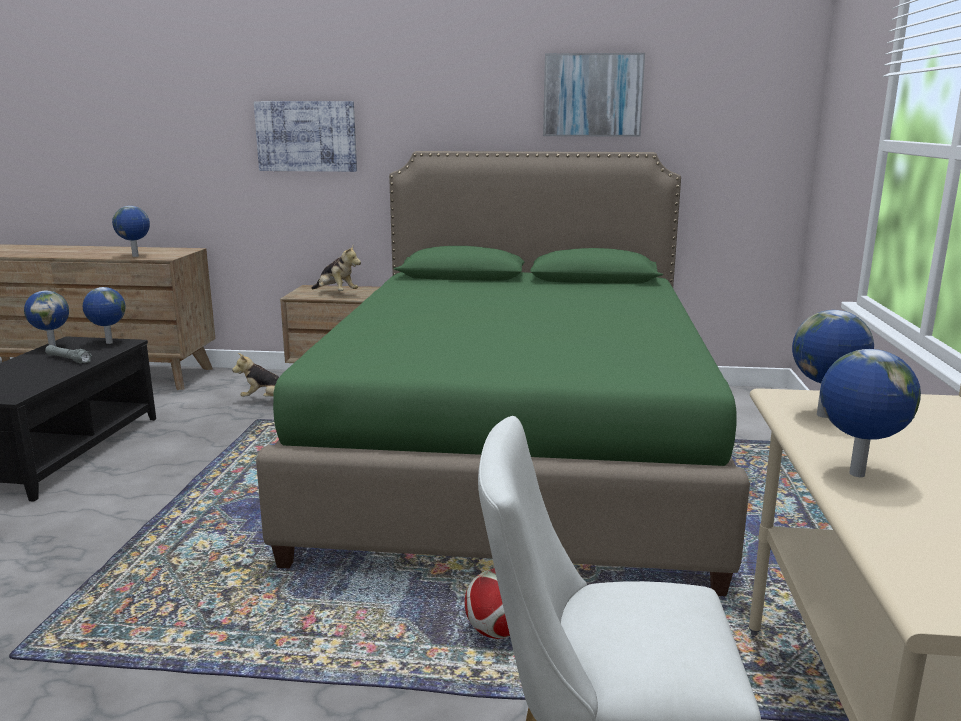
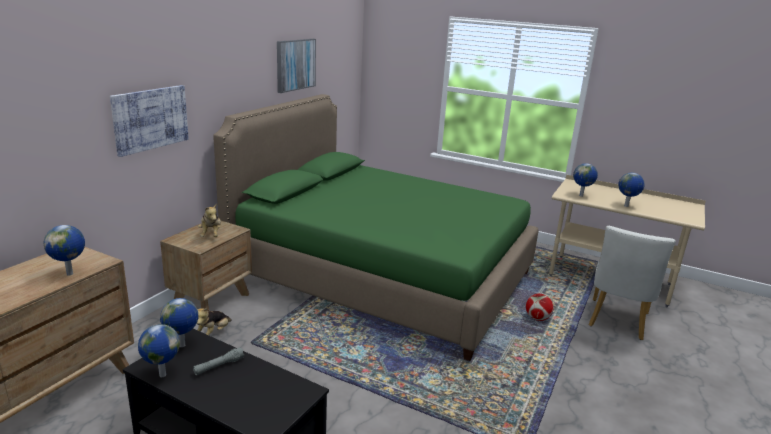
camera: 70 degrees left, 5 degrees up
plush toy [311,246,361,291] -> plush toy turned 105 degrees clockwise [198,204,221,237]

